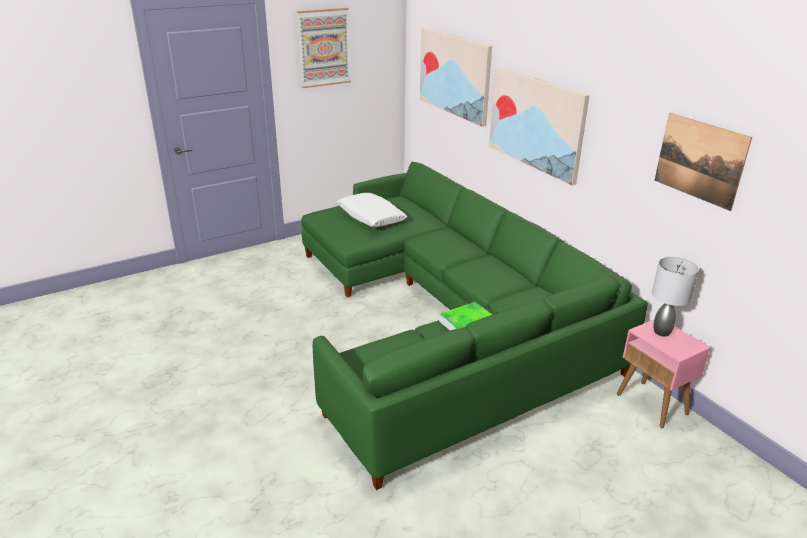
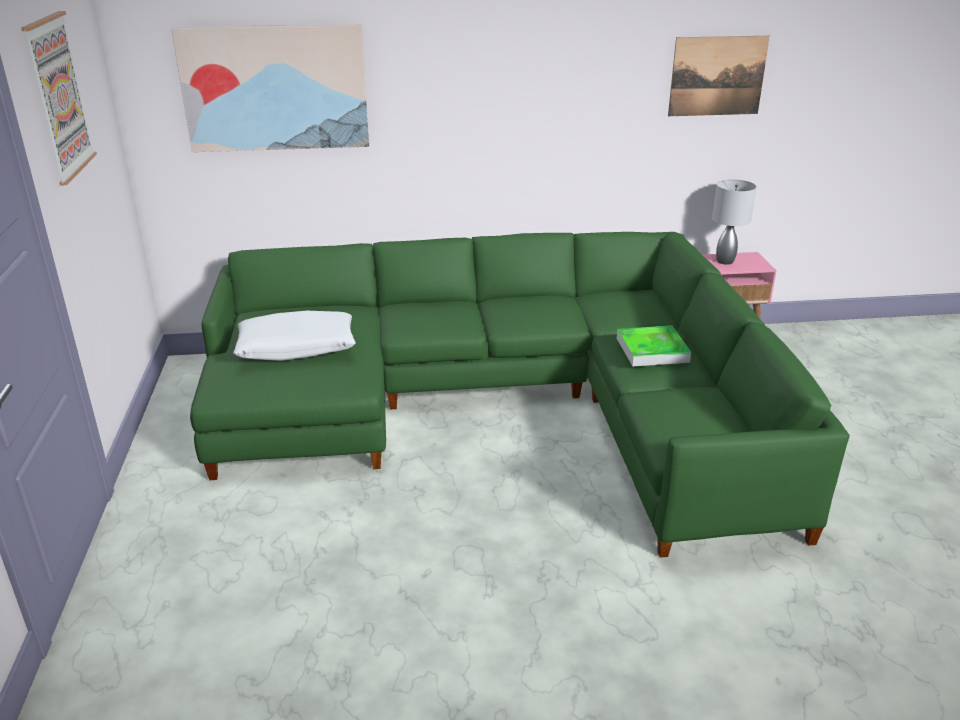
camera: 65 degrees left, 0 degrees up
picture [489,67,590,185] -> none

